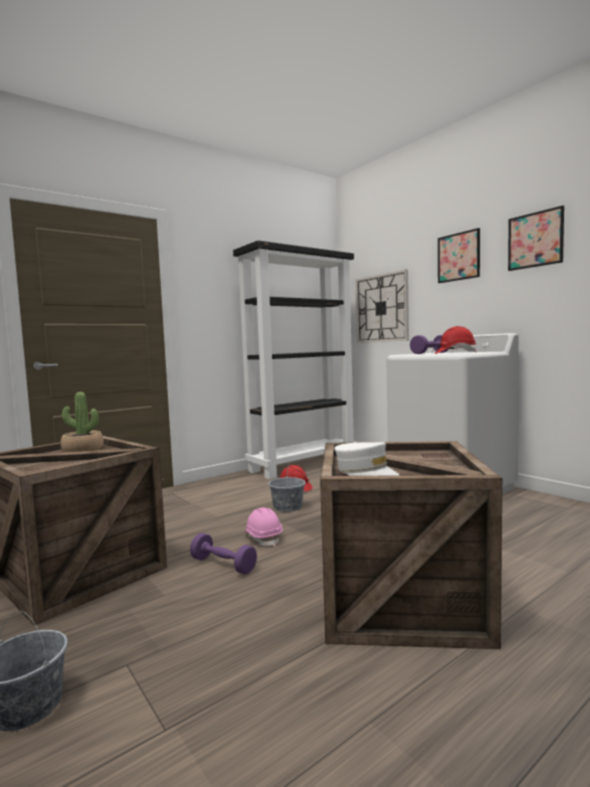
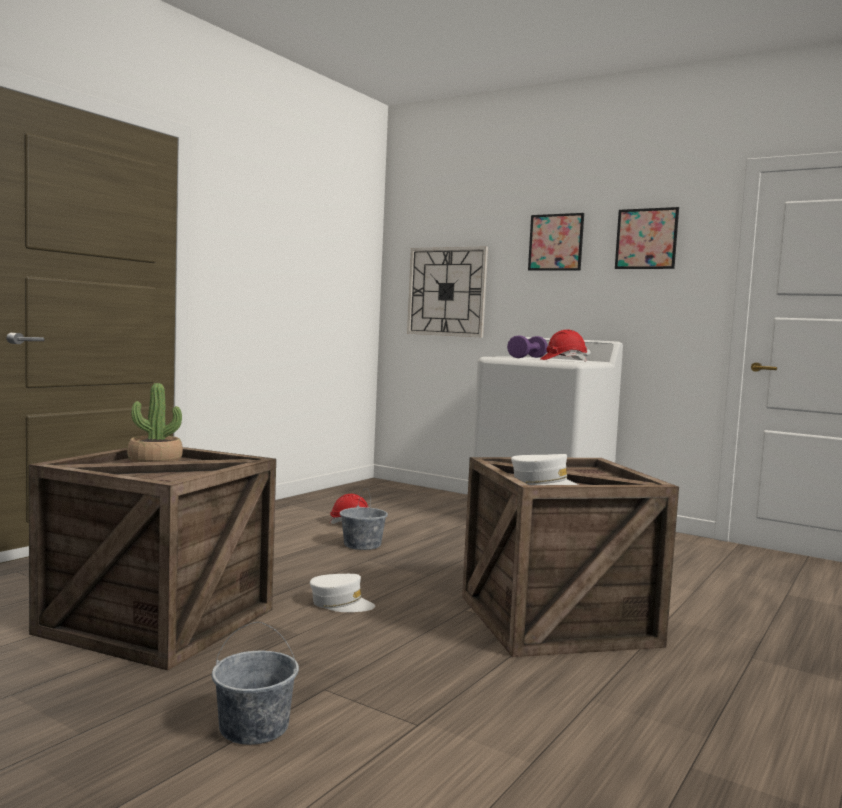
camera: 20 degrees left, 0 degrees up
purple dumbbell [190,533,257,575] -> white cap [310,574,375,612]
black bookcase [233,241,354,479] -> none
pink hard hat [244,507,282,547] -> none

